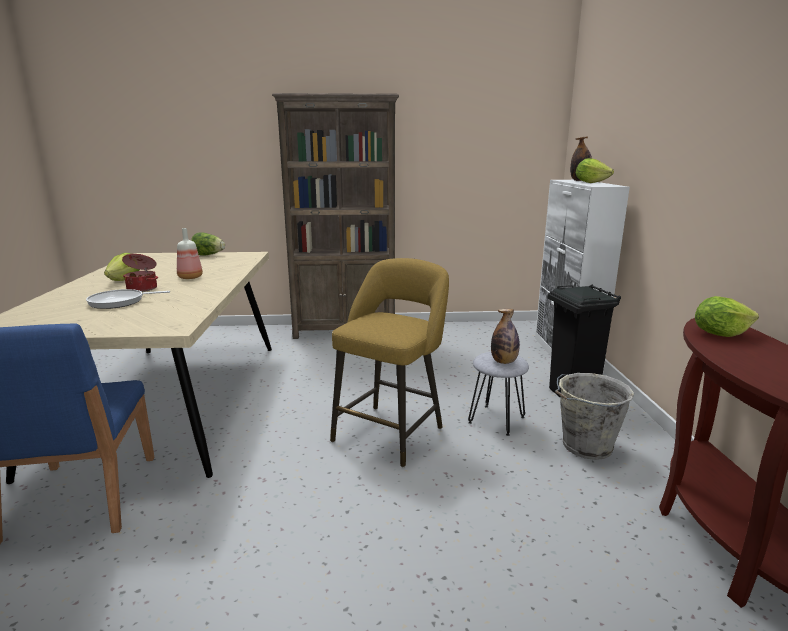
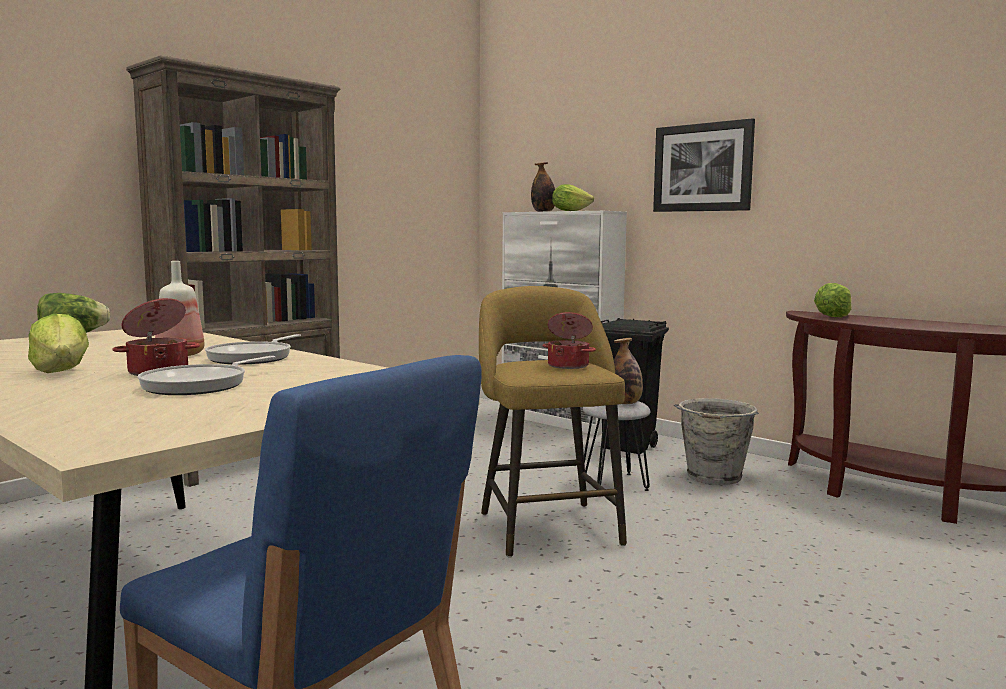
camera: 45 degrees left, 10 degrees down
none -> frying pan [205,334,301,365]
none -> cooking pot [543,312,596,369]
none -> picture [653,118,755,212]

